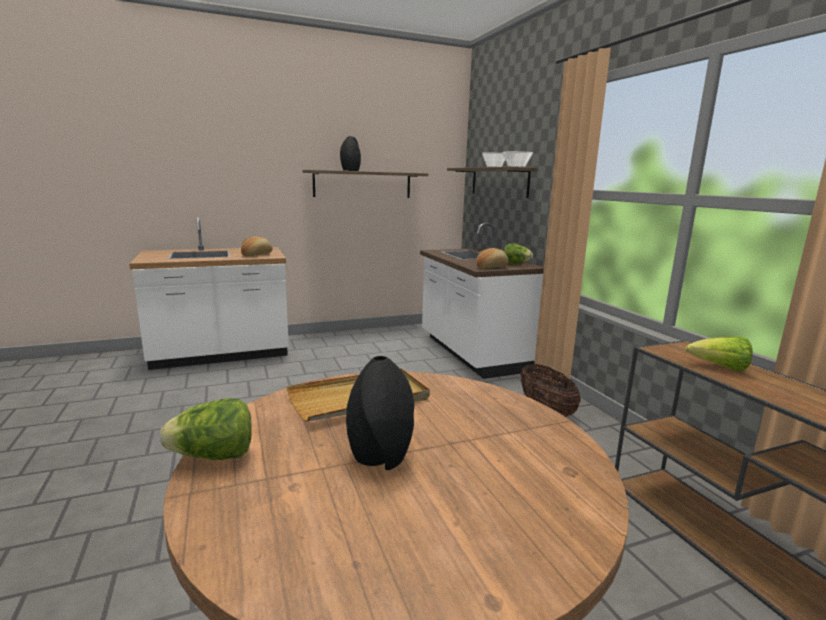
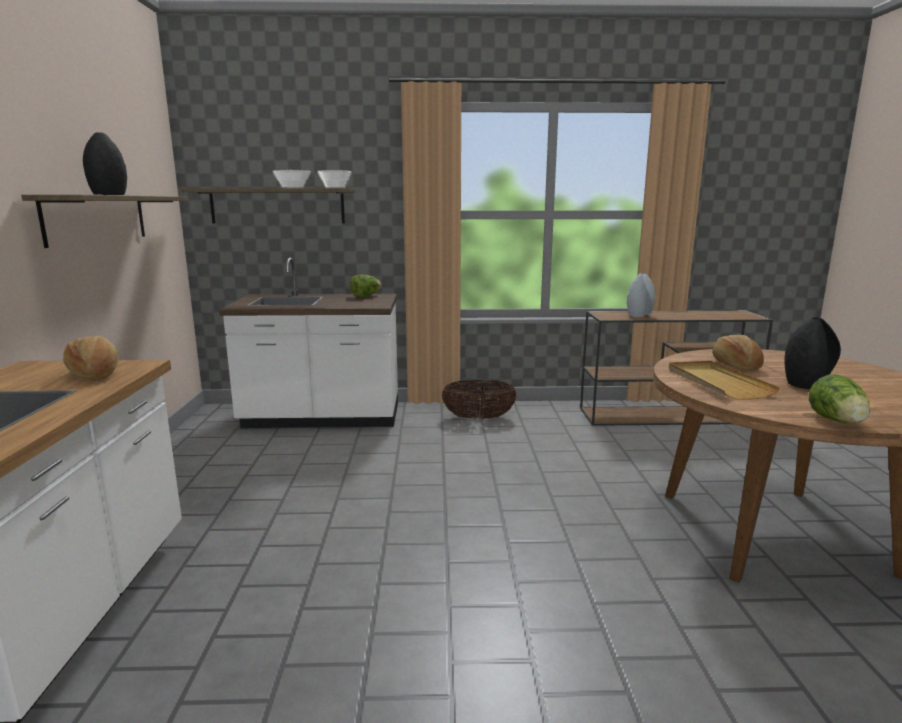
camera: 70 degrees left, 0 degrees up
bread [477,248,509,269] -> bread moved to [712,335,764,371]
lettuce [686,337,753,371] -> grey vase [627,273,655,317]

